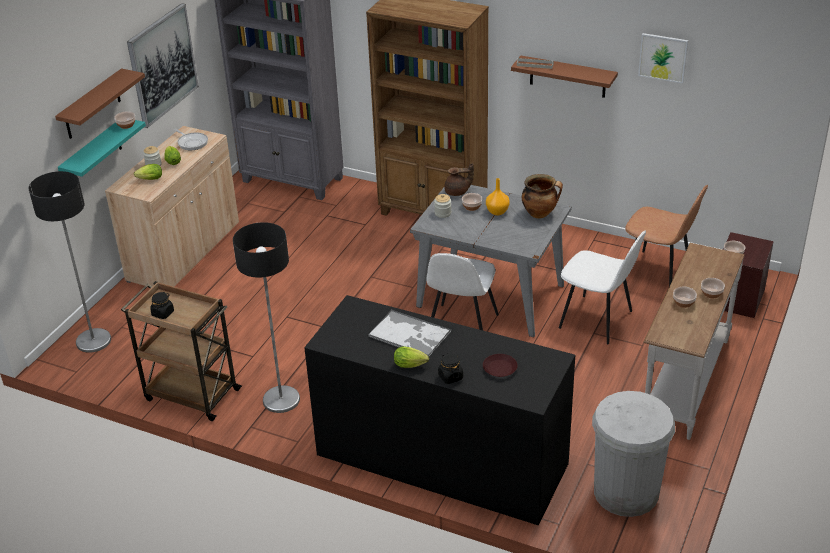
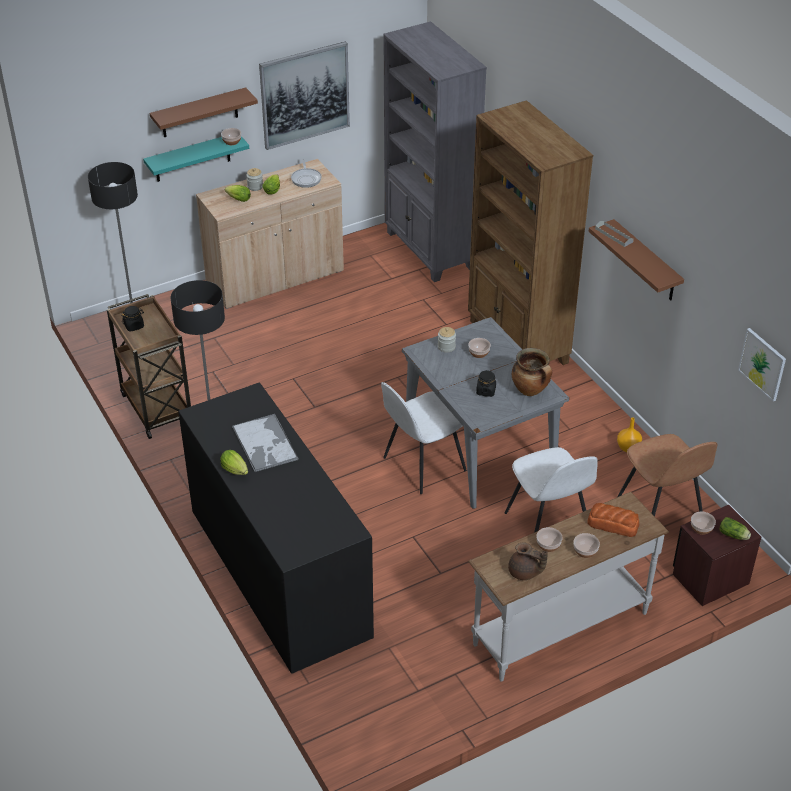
camera: 35 degrees right, 5 degrees up
black jar [438,353,463,384] -> black jar moved to [476,370,496,397]
brown teapot [444,163,474,196] -> brown teapot moved to [508,542,548,580]
brown plate [483,354,518,377] -> none
orange vase [486,178,510,215] -> orange vase moved to [617,418,642,452]
white trash can [592,391,675,517] -> none
picture [638,33,688,84] -> picture moved to [738,328,786,401]
none -> bread [587,503,639,537]
none -> lettuce [720,517,751,540]

